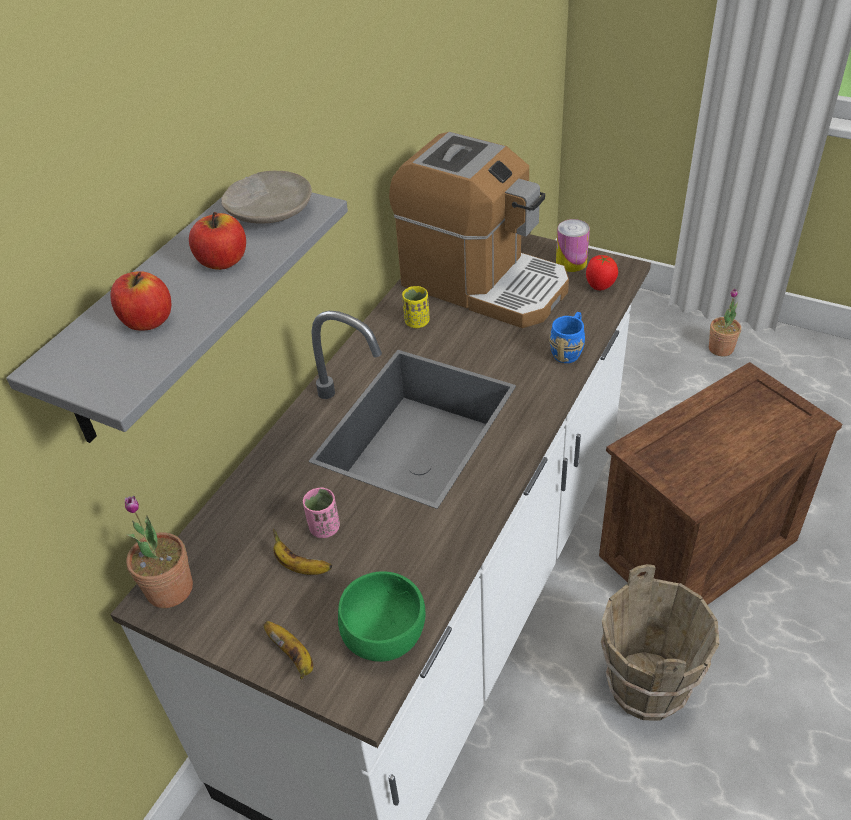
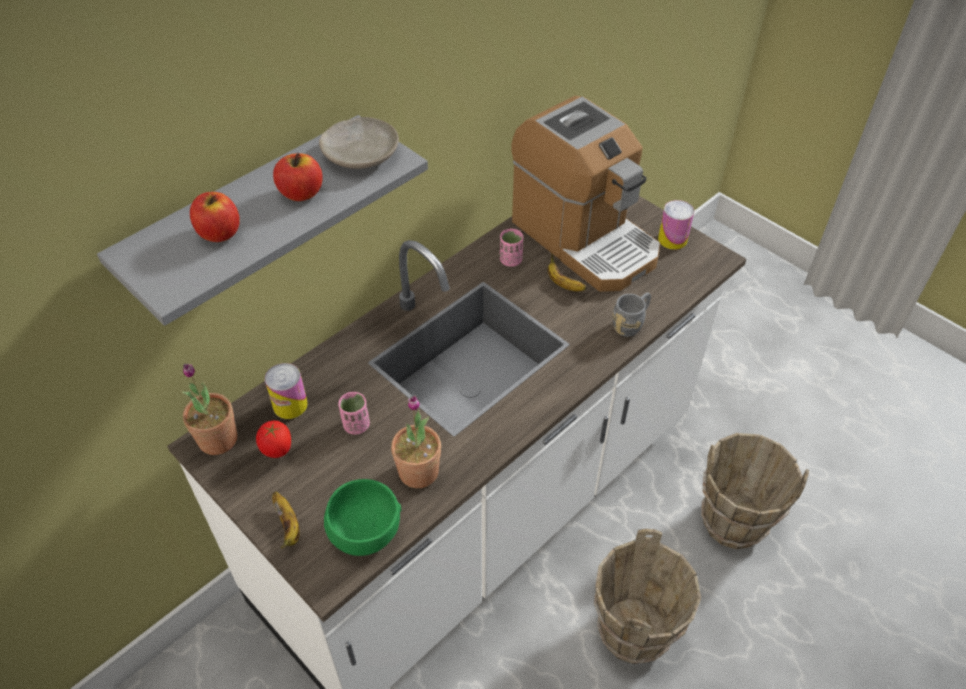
camera: 15 degrees right, 5 degrees up
banana [273,529,332,575] -> banana moved to [548,253,587,291]
yellow cup [402,286,430,328] -> pink cup [500,229,523,267]
blue mug [549,312,585,363] -> grey mug [612,293,651,337]
tomato [586,255,618,290] -> tomato moved to [256,421,291,458]
crate [599,362,842,605] -> brown bucket [701,432,809,549]
potted plant [709,288,741,356] -> potted plant moved to [391,395,441,488]
none -> can [265,363,308,419]

